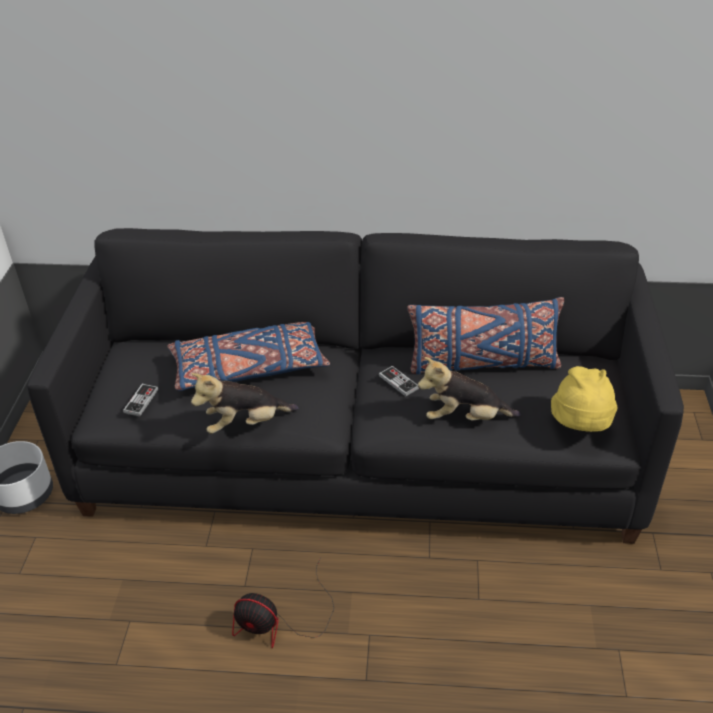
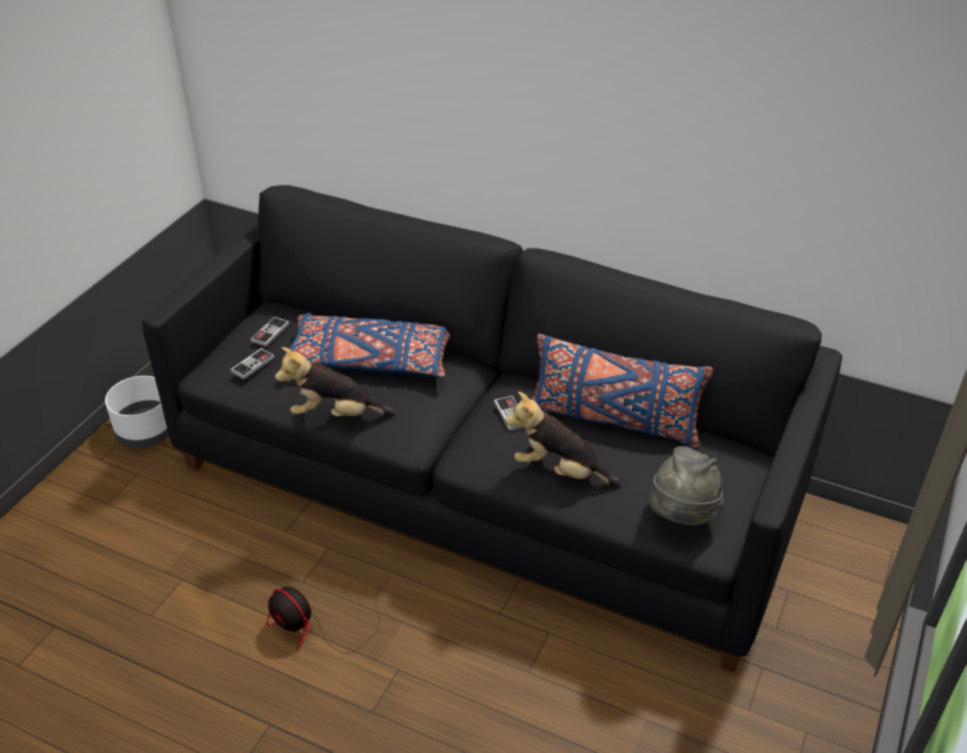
camera: 20 degrees right, 0 degrees up
yellow hat [551,366,618,432] -> grey hat [649,446,724,525]
none -> game controller [251,317,290,347]

